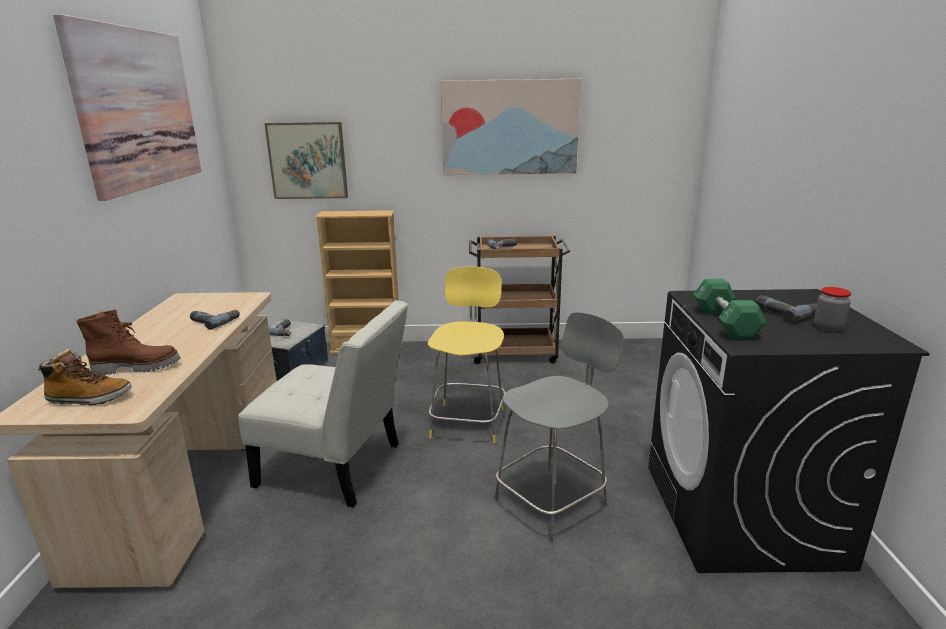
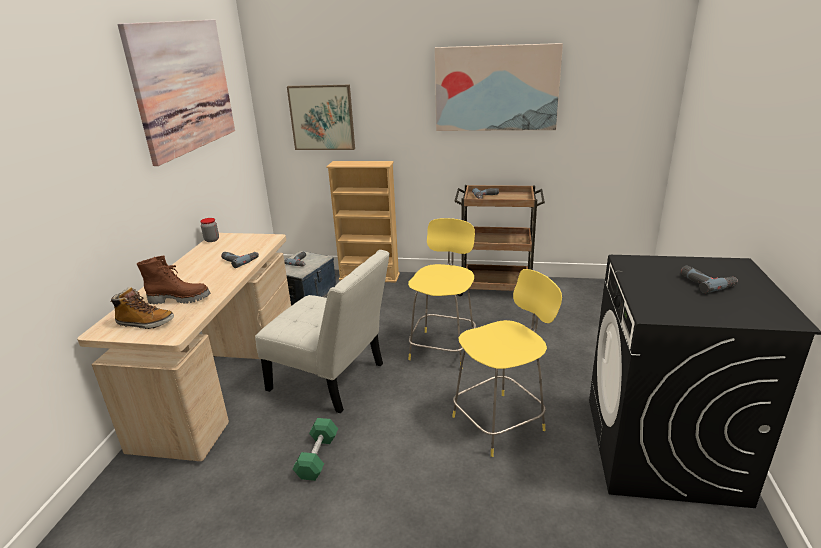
camera: 10 degrees right, 5 degrees up
grey stool [494,312,624,543] -> yellow stool [452,269,562,457]
green dumbbell [693,279,766,339] -> green dumbbell moved to [293,418,338,481]
jar [814,287,851,332] -> jar moved to [200,218,219,242]

